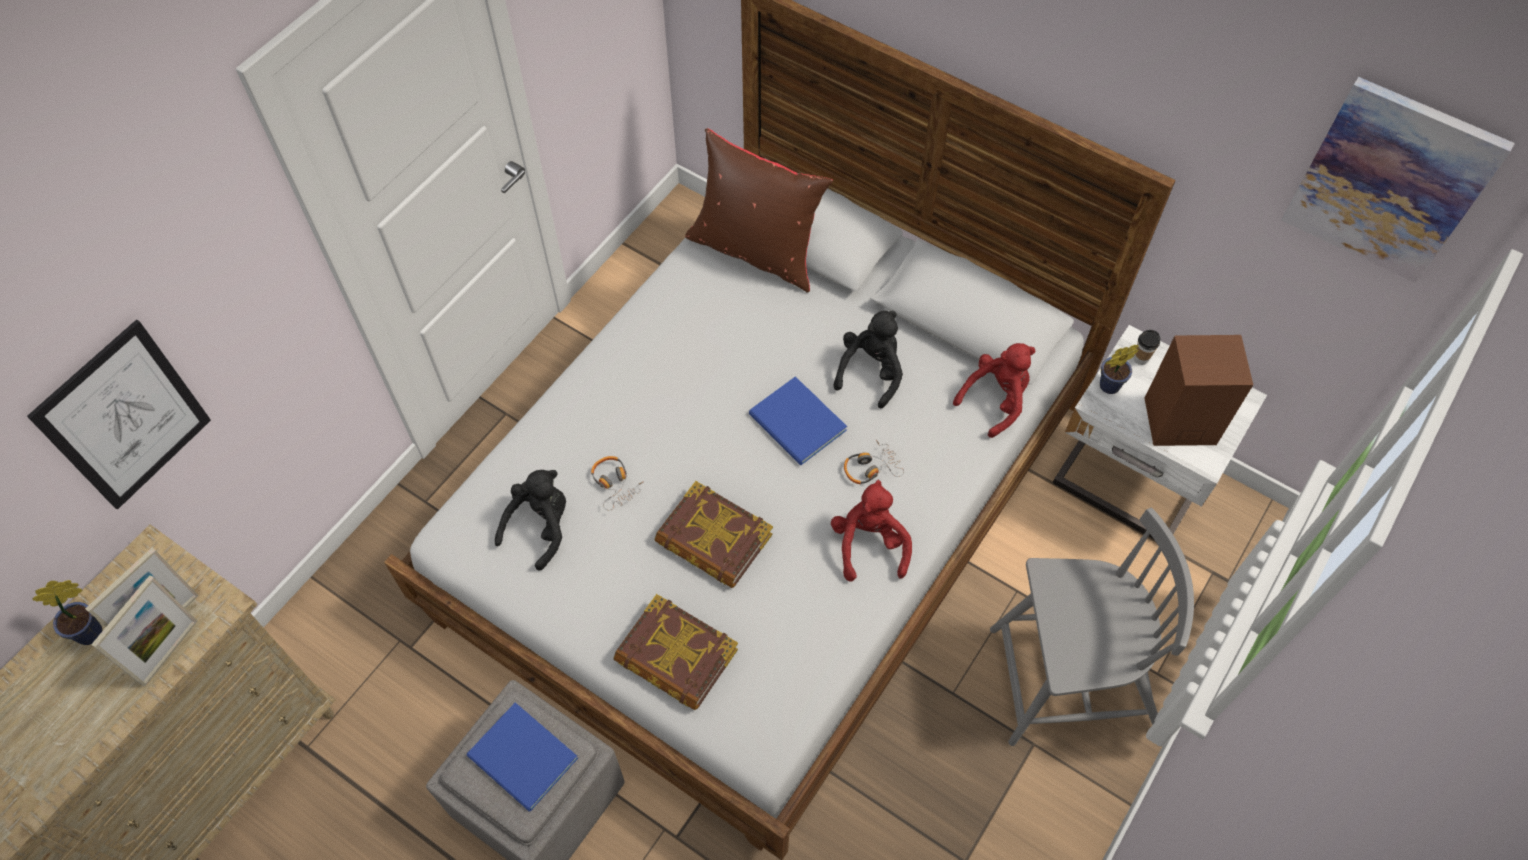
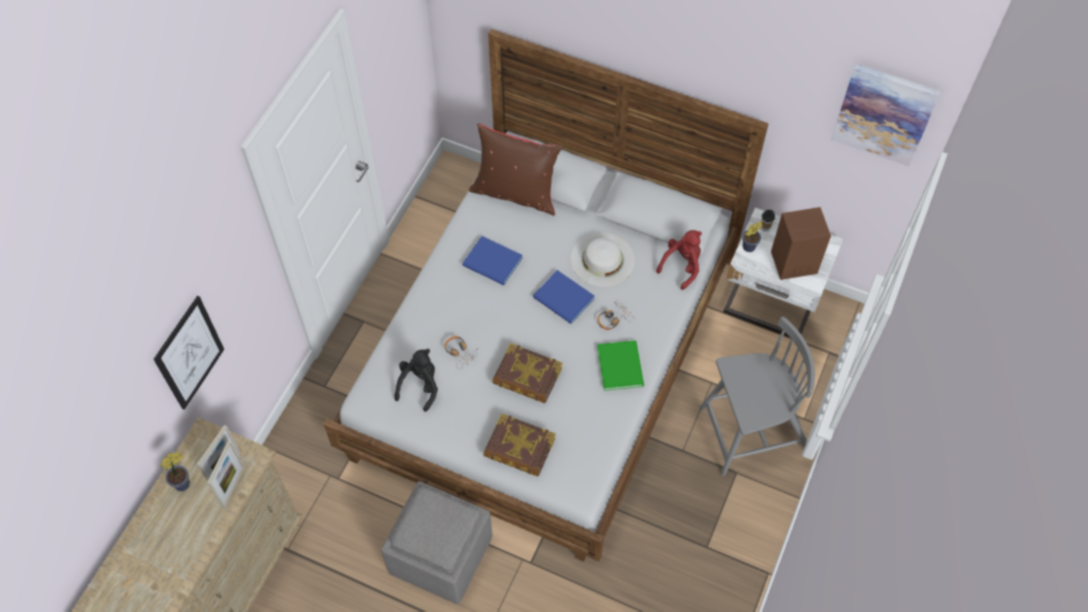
camera: 10 degrees left, 0 degrees up
blue book [467,702,578,812] -> blue book moved to [462,236,523,285]
red plush toy [831,480,912,582] -> green book [597,340,644,391]
black plush toy [834,311,903,409] -> white hat [571,233,635,287]

